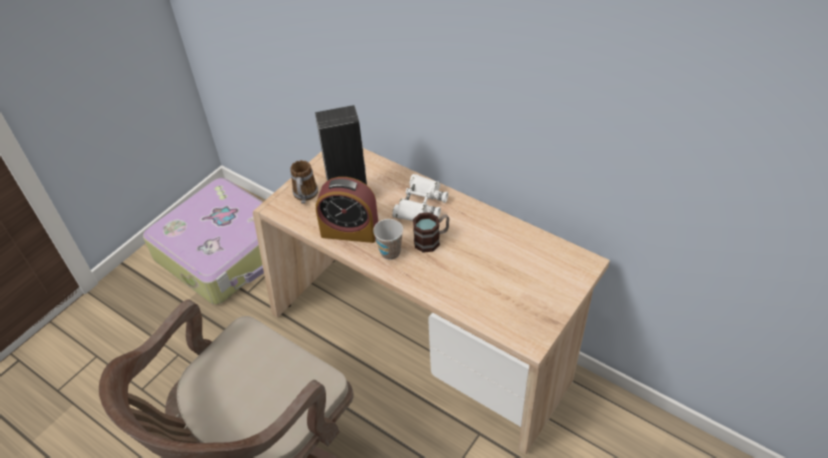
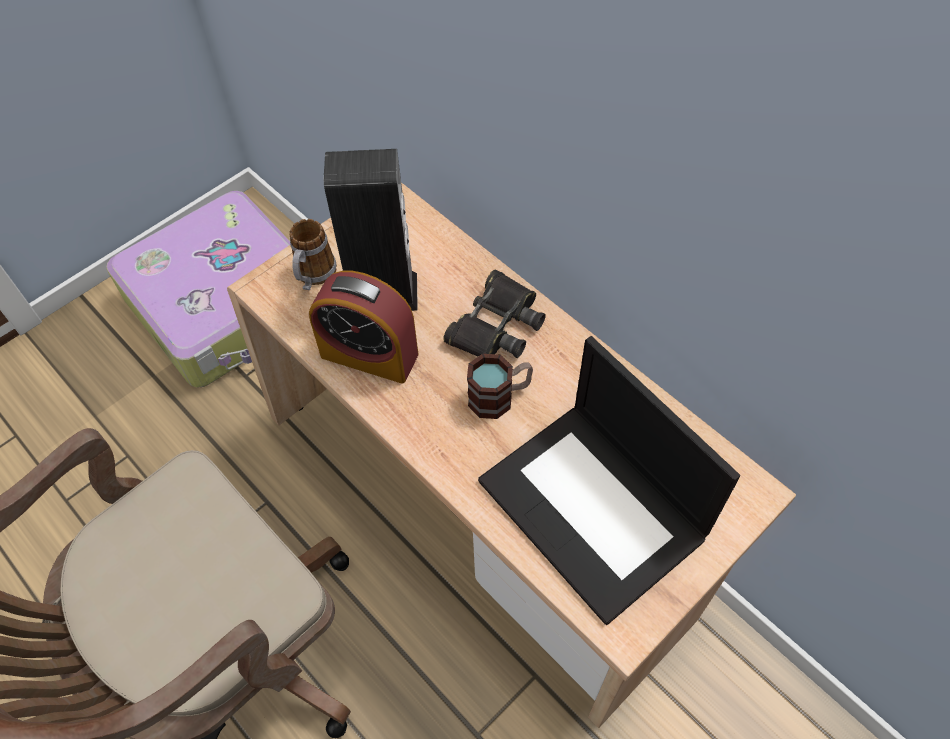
camera: 10 degrees right, 10 degrees up
cup [373,219,403,260] -> none
white binoculars [392,174,448,221] -> black binoculars [443,270,546,358]
none -> laptop [478,336,740,625]

